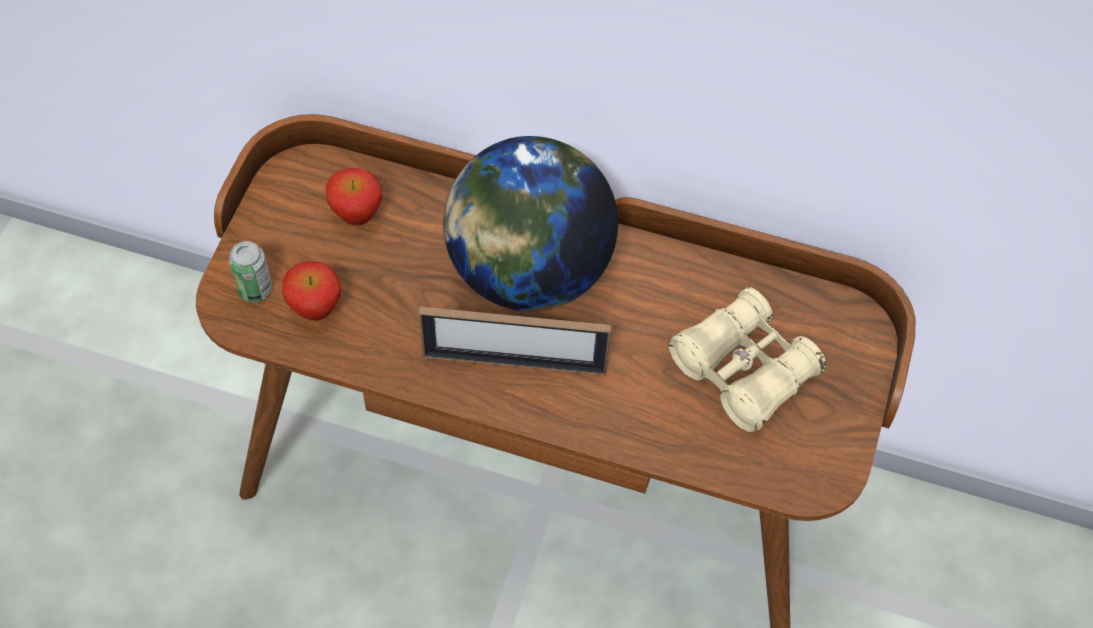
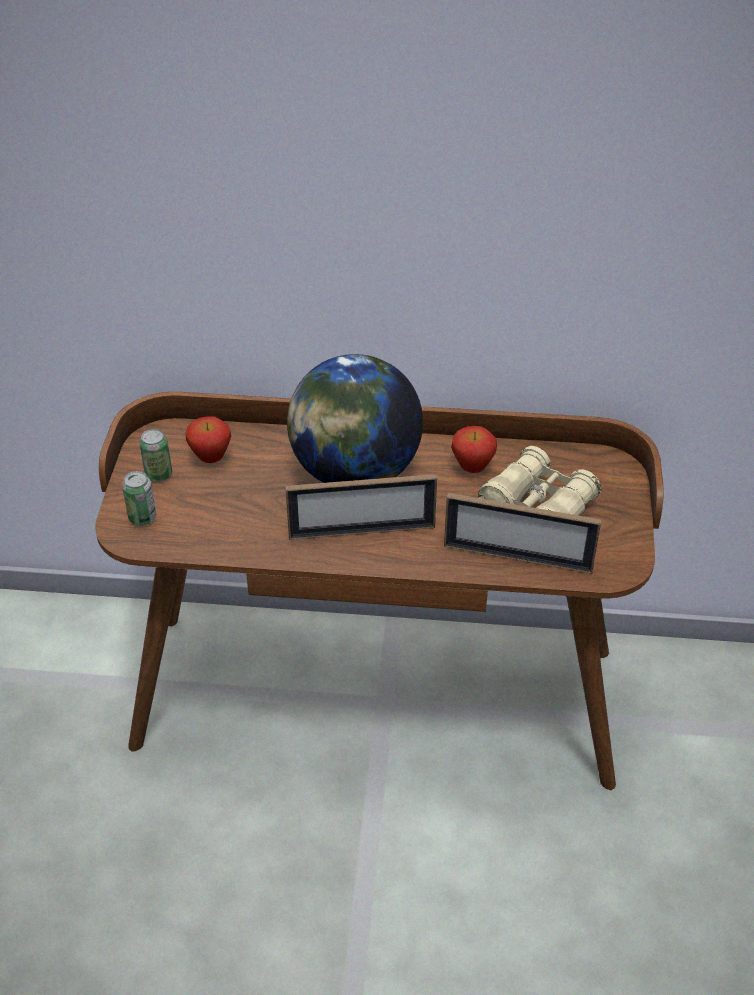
camera: 10 degrees left, 15 degrees down
apple [282,261,341,321] -> apple moved to [451,426,497,473]
none -> can [140,429,172,482]
none -> picture frame [444,493,601,574]

